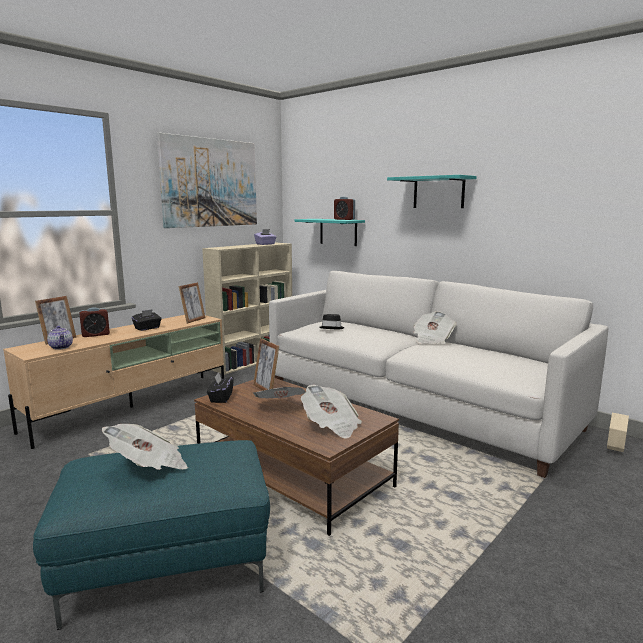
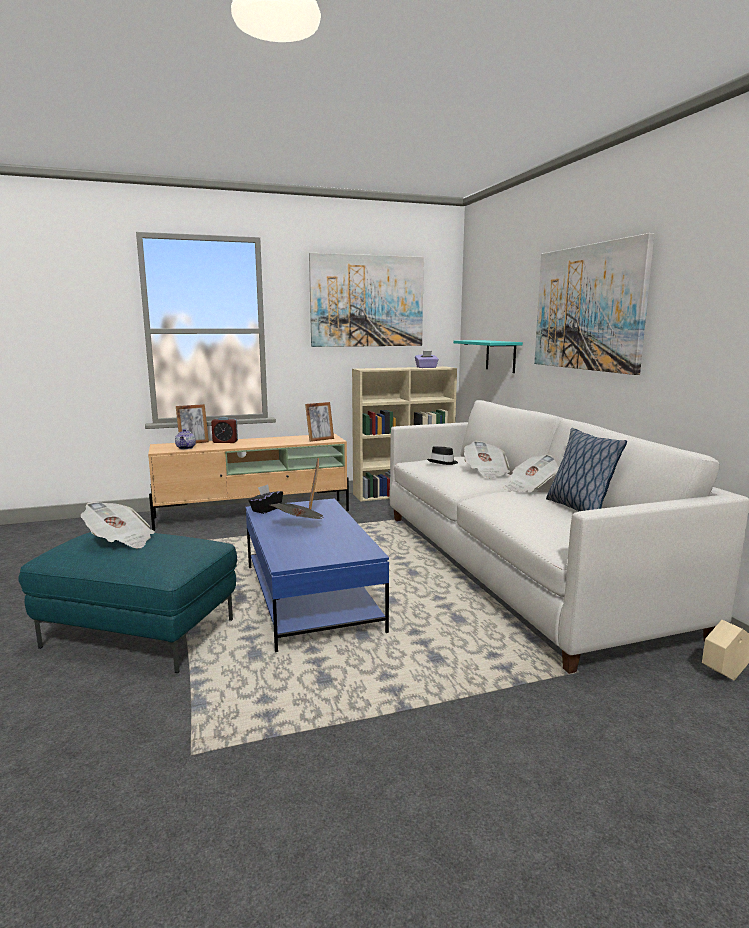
camera: 30 degrees right, 0 degrees up
black tissue box [132,309,162,331] -> none
brown coffee table [194,378,399,536] -> blue coffee table [246,498,389,652]
newspaper [301,385,362,439] -> newspaper moved to [464,441,510,478]
alarm clock [334,197,355,220] -> none
turquoise shelf [387,175,477,208] -> picture [534,233,655,375]
none -> pillow [546,428,627,511]

